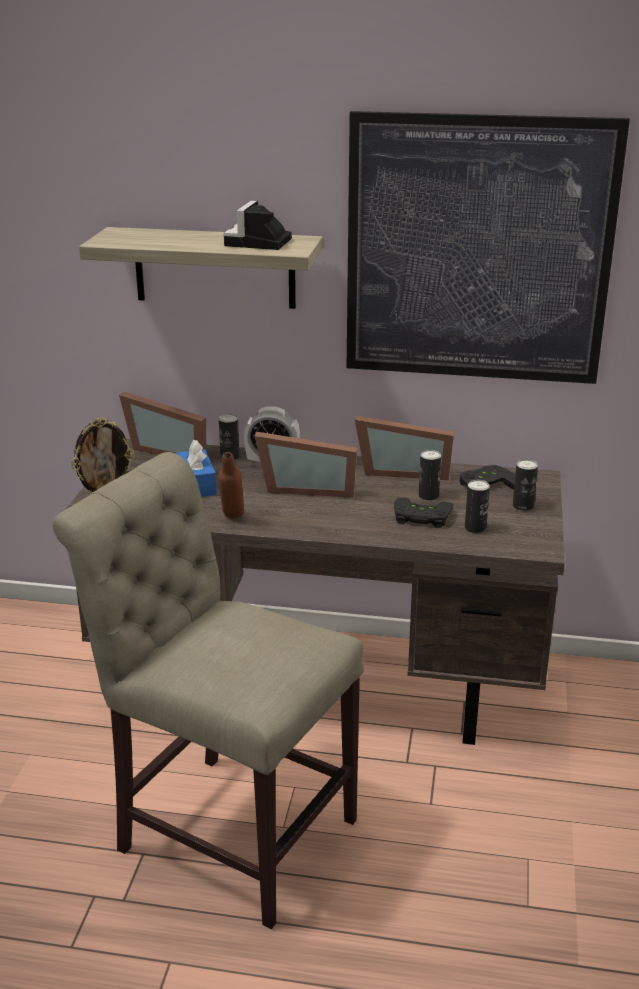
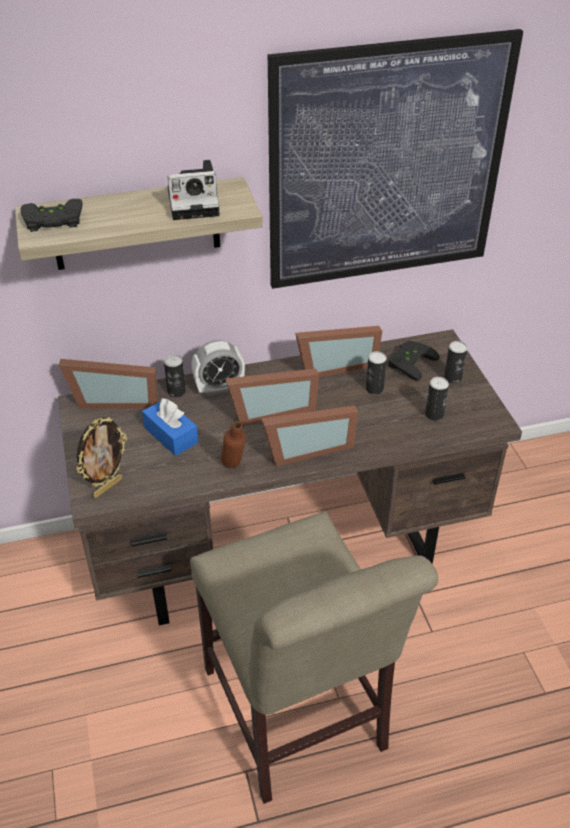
camera: 25 degrees left, 15 degrees up
beige chair [52,452,364,929] -> beige chair turned 120 degrees counterclockwise [190,511,438,804]
camera [224,201,292,250] -> camera turned 90 degrees counterclockwise [168,160,220,220]
black game controller [394,498,453,528] -> black game controller moved to [21,199,82,232]
none -> picture frame [261,405,358,467]

